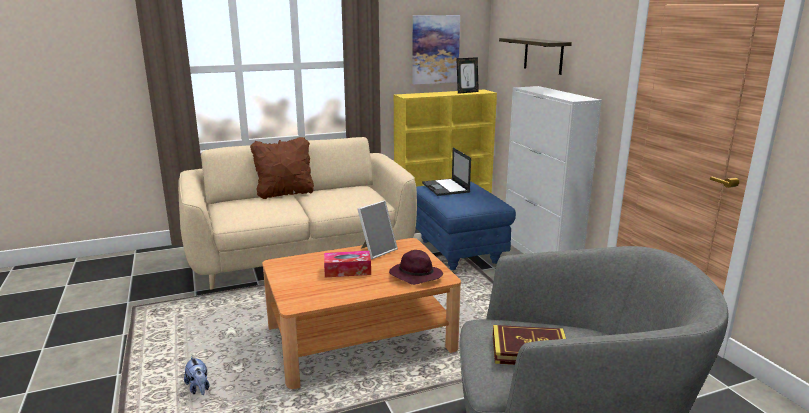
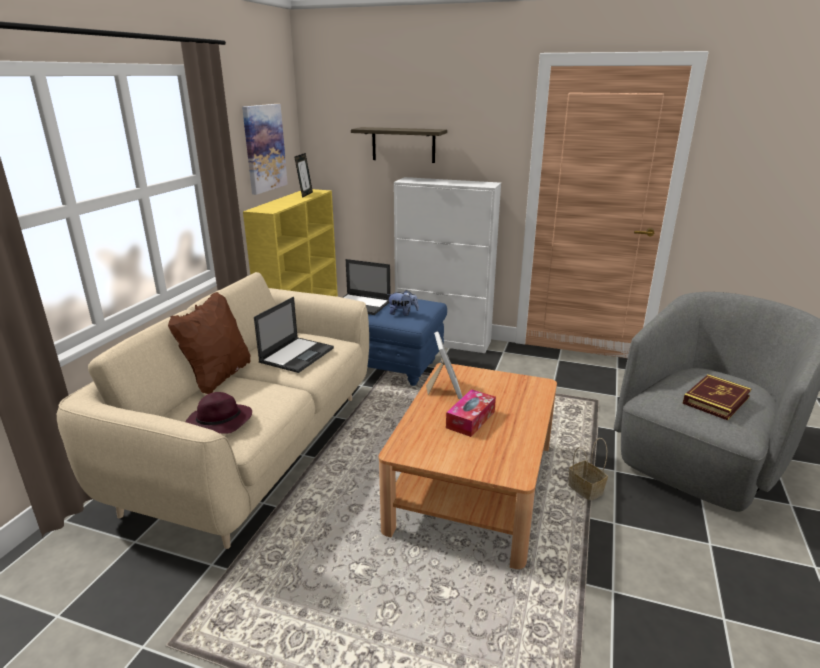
camera: 50 degrees left, 5 degrees up
plush toy [184,356,209,395] -> plush toy moved to [387,290,419,316]
purple hat [389,250,443,285] -> purple hat moved to [185,392,252,434]
none -> laptop [254,297,334,373]
none -> basket [568,438,608,500]

